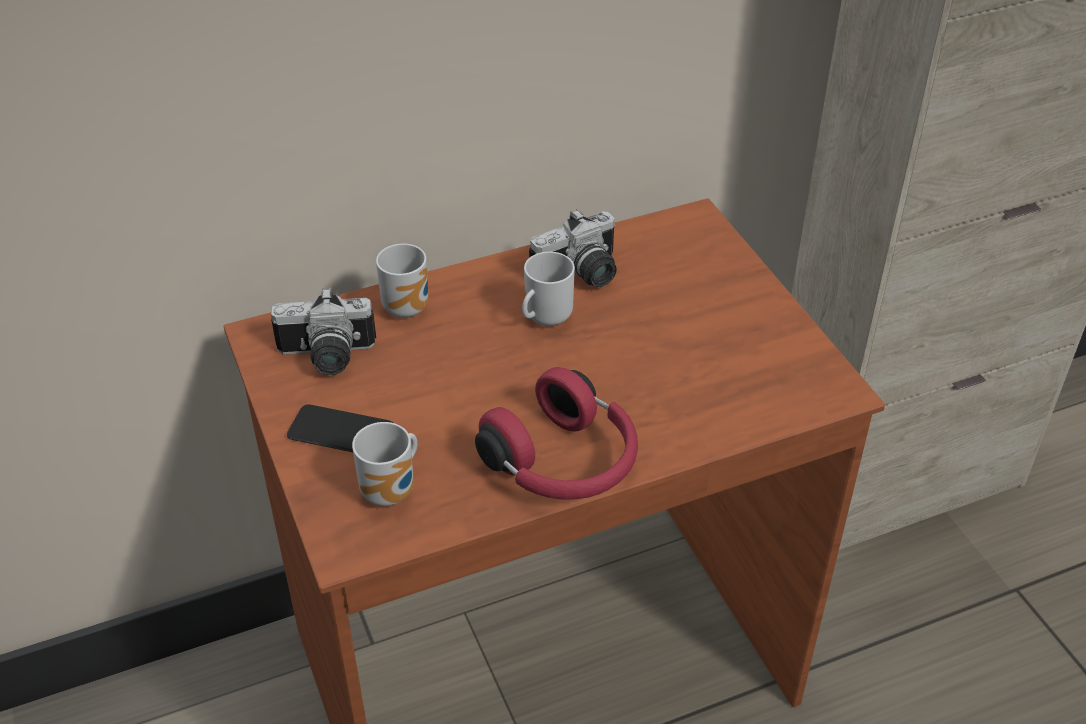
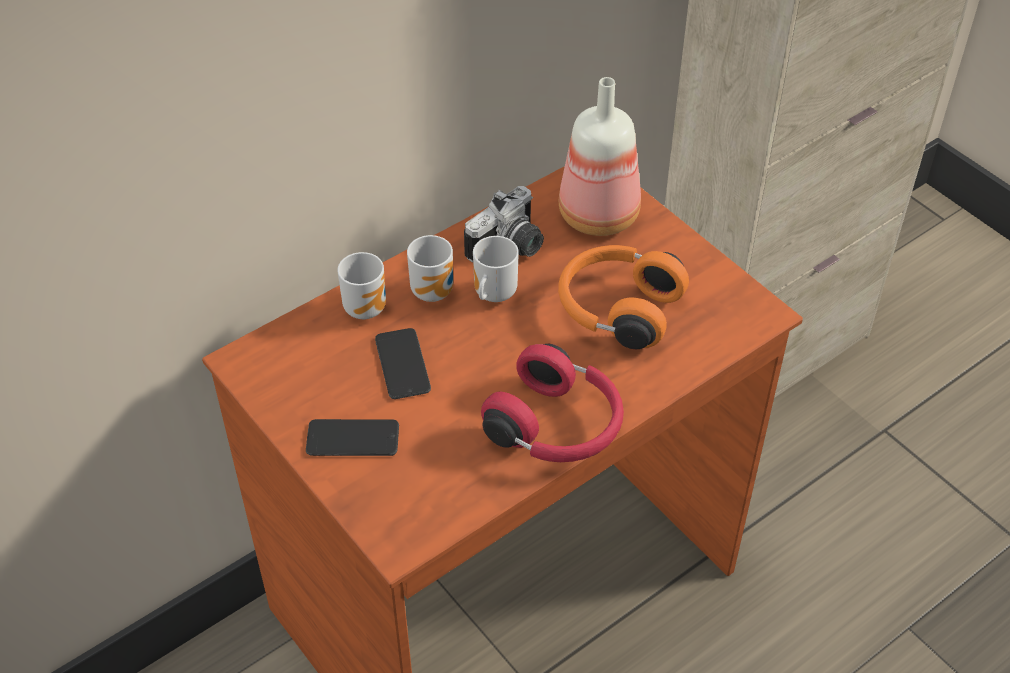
camera: 15 degrees left, 5 degrees up
camera [271,288,376,375] -> none
mug [352,422,418,506] -> mug moved to [407,235,453,302]
none -> phone [375,328,431,399]
none -> orange headphones [558,245,689,349]
none -> bottle [559,77,641,236]

